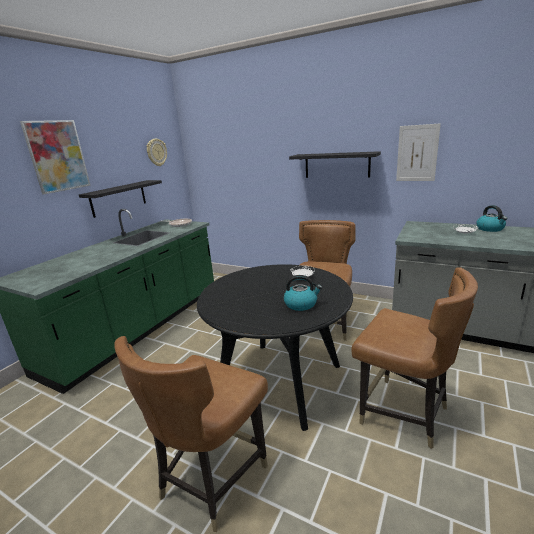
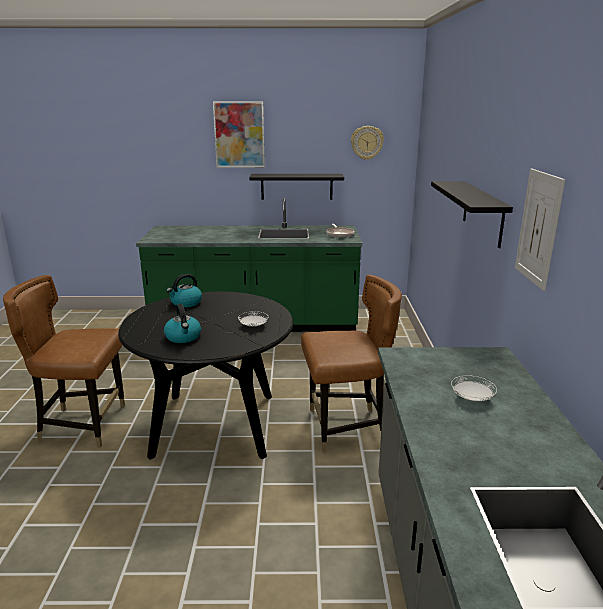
camera: 60 degrees right, 0 degrees up
brown chair [351,267,478,449] -> none
kettle [476,205,507,232] -> kettle moved to [166,274,202,307]

